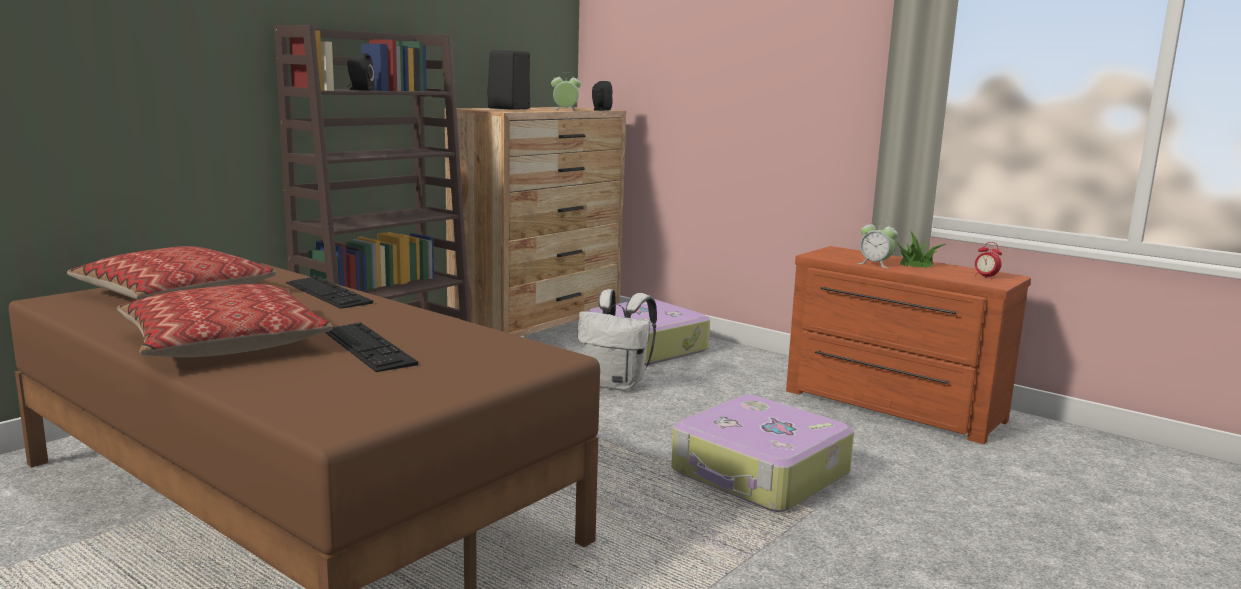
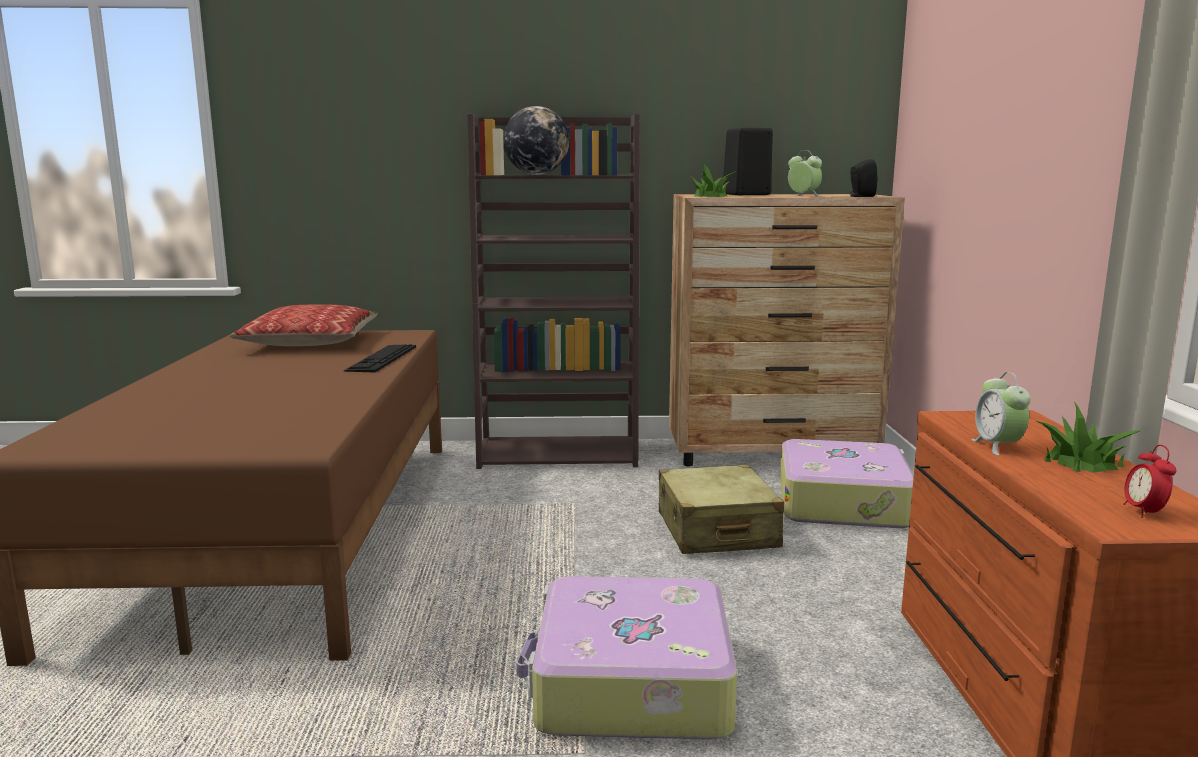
camera: 50 degrees right, 0 degrees up
pillow [117,284,333,357] -> none
keyboard [325,322,418,372] -> none
black speaker [347,53,375,91] -> globe [503,106,569,175]
white backpack [577,289,657,391] -> beige suitcase [659,464,784,554]
none -> potted plant [689,162,737,197]

